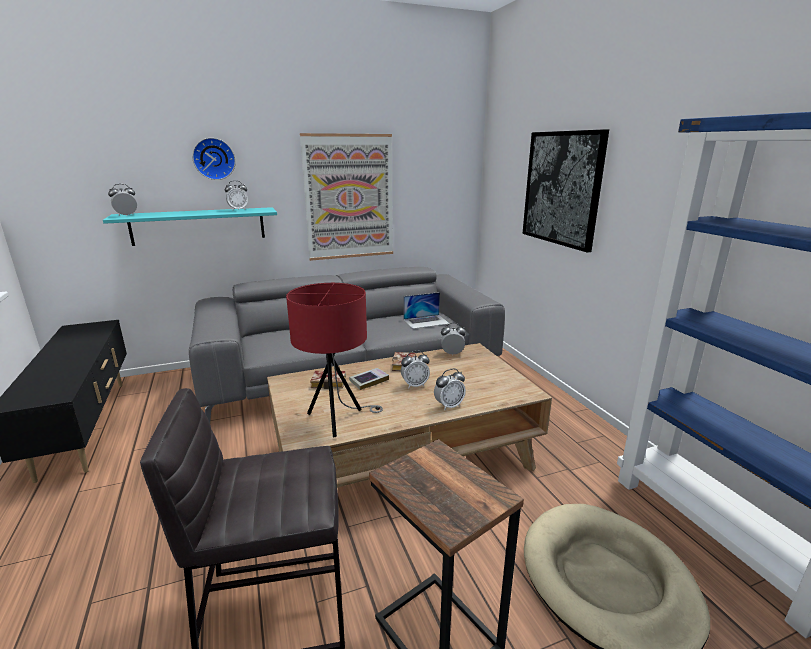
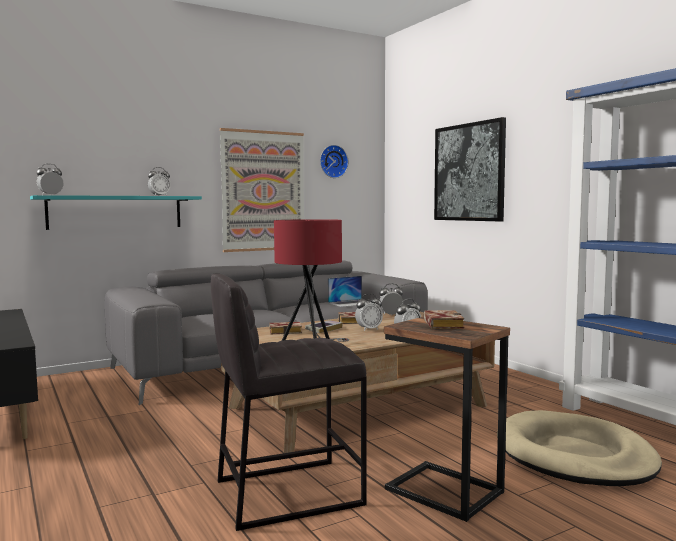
camera: 10 degrees left, 15 degrees down
wall clock [192,138,236,180] -> wall clock moved to [320,145,349,178]
none -> book [424,310,464,329]

